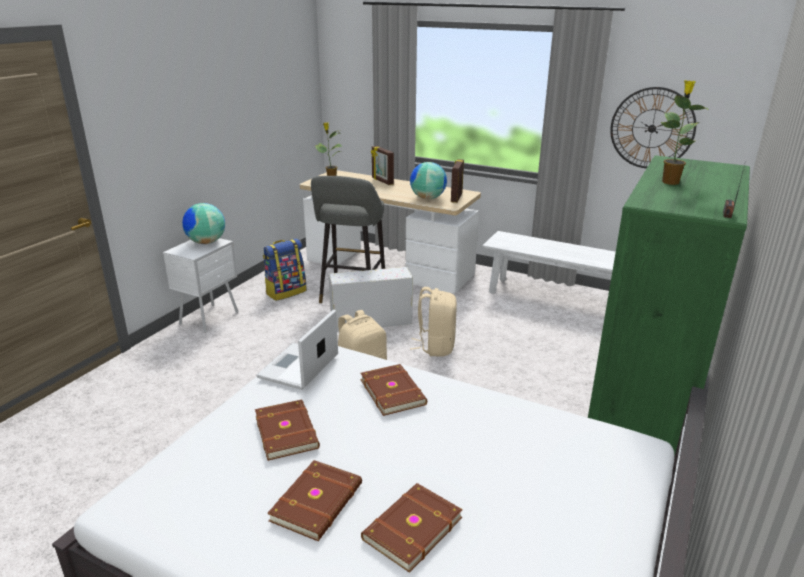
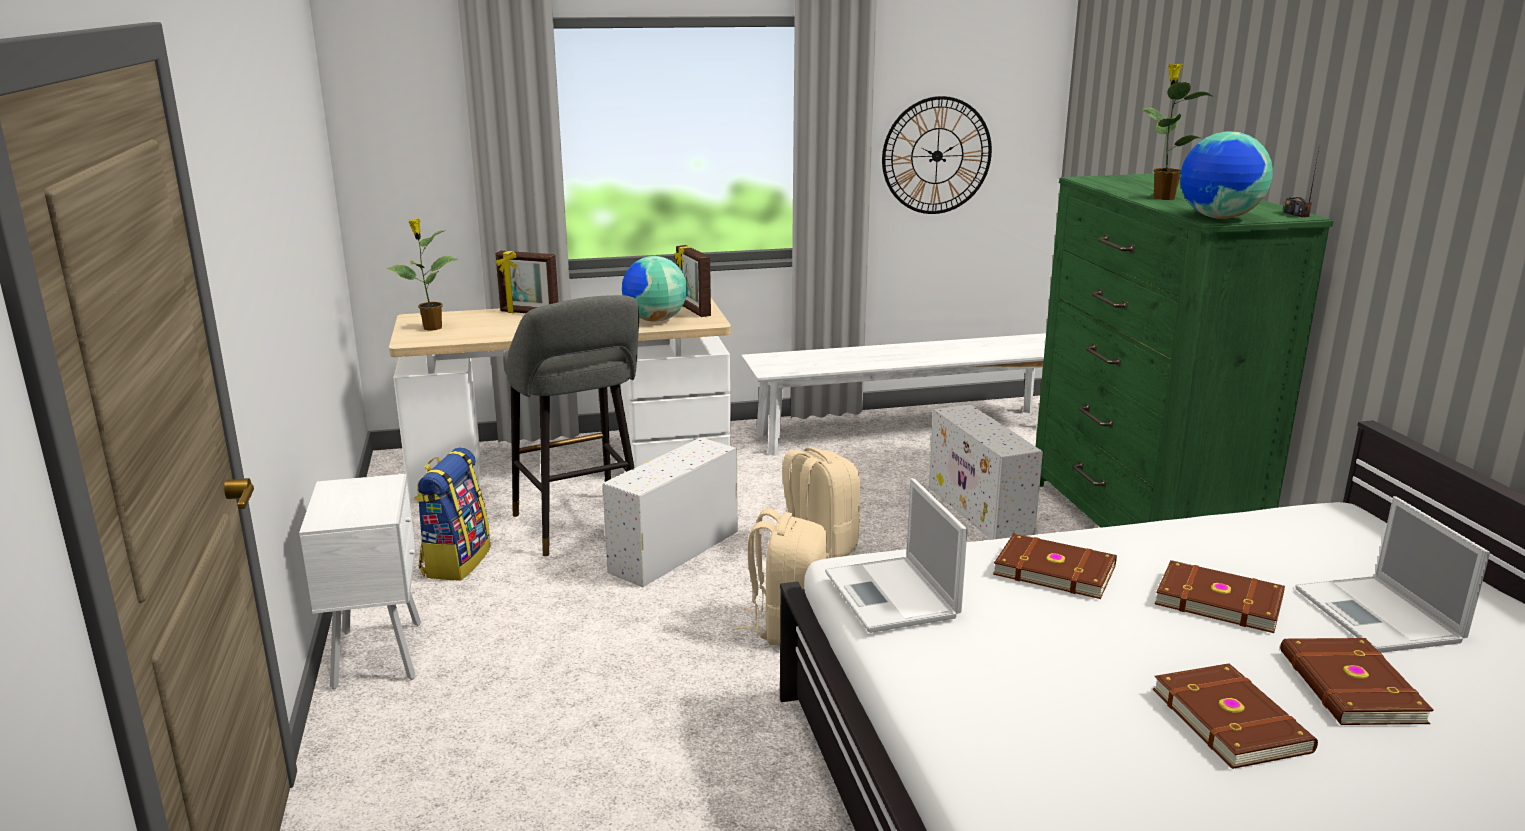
camera: 40 degrees left, 5 degrees down
globe [182,203,225,244] -> globe moved to [1180,132,1273,219]
brown book [255,400,320,461] -> brown book moved to [1155,560,1285,633]
none -> white storage box [929,404,1043,540]
none -> laptop [1295,496,1490,653]

